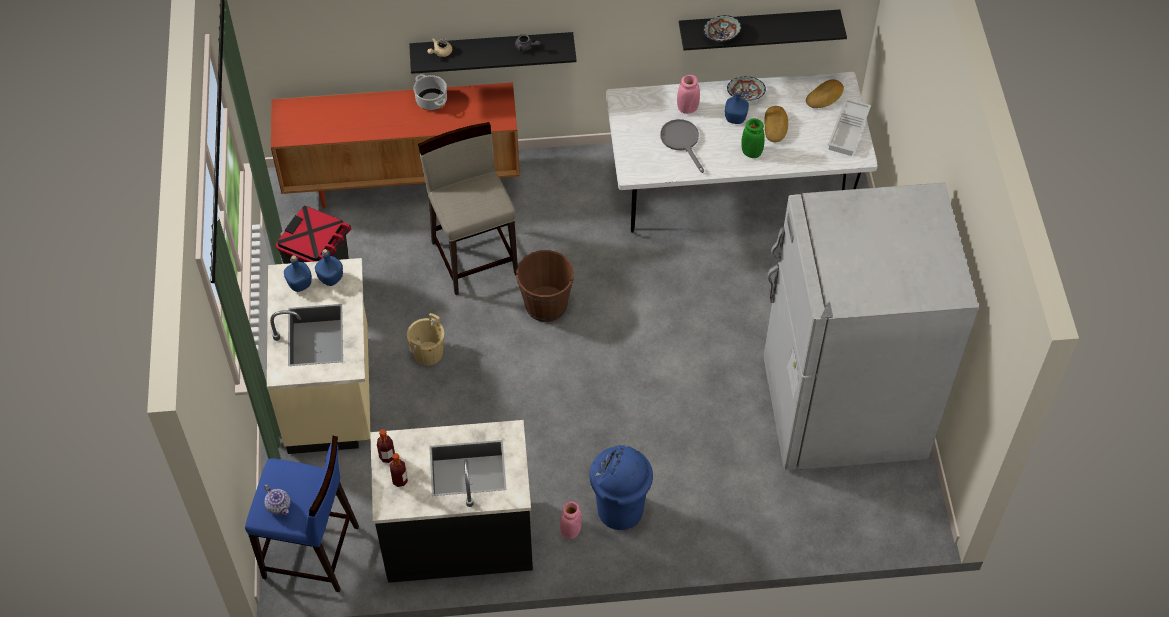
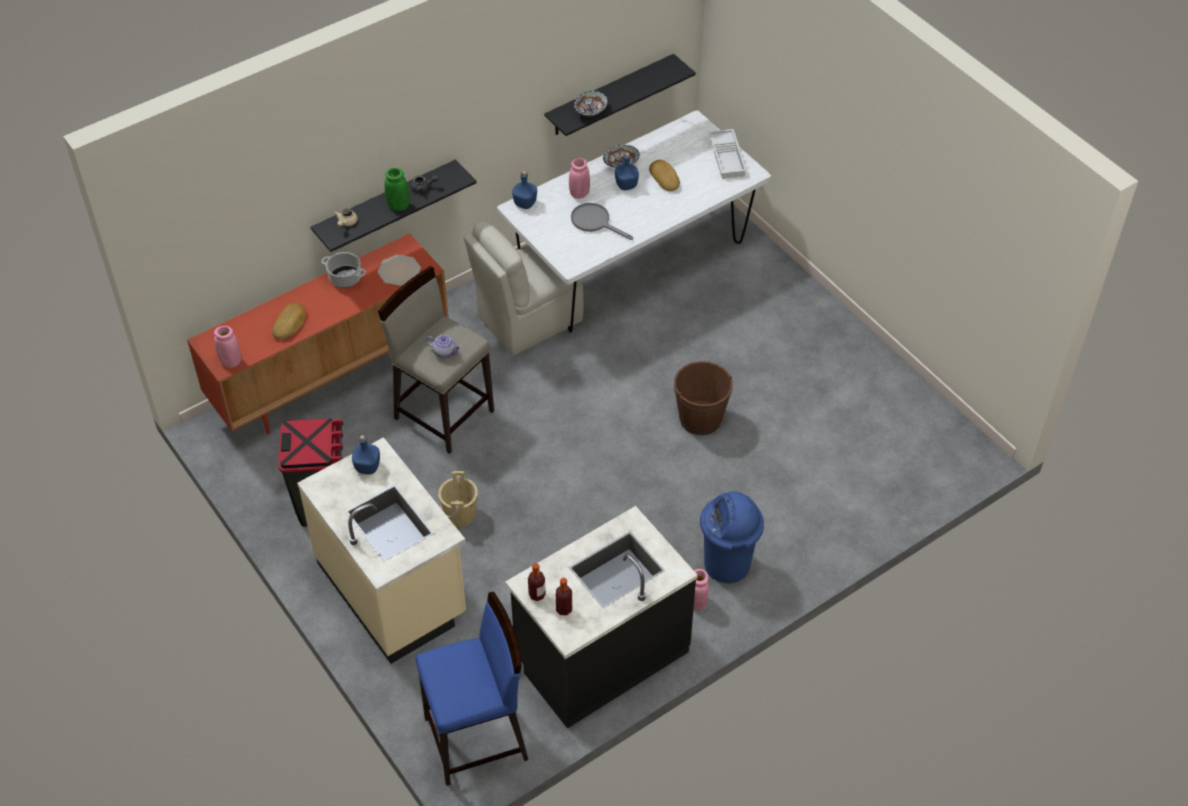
camera: 30 degrees left, 5 degrees down
teapot [264,484,291,515] -> teapot moved to [426,335,462,358]
blue bottle [284,255,312,292] -> blue bottle moved to [512,171,537,209]
brown bucket [516,250,574,322] -> brown bucket moved to [674,361,733,435]
green vase [741,118,765,158] -> green vase moved to [385,168,410,211]
white fridge [763,183,979,470] -> none
bread [806,79,844,108] -> bread moved to [272,303,306,339]
none -> pink vase [214,326,241,368]
none -> plate [378,255,421,286]
none -> beige chair [464,220,583,355]

